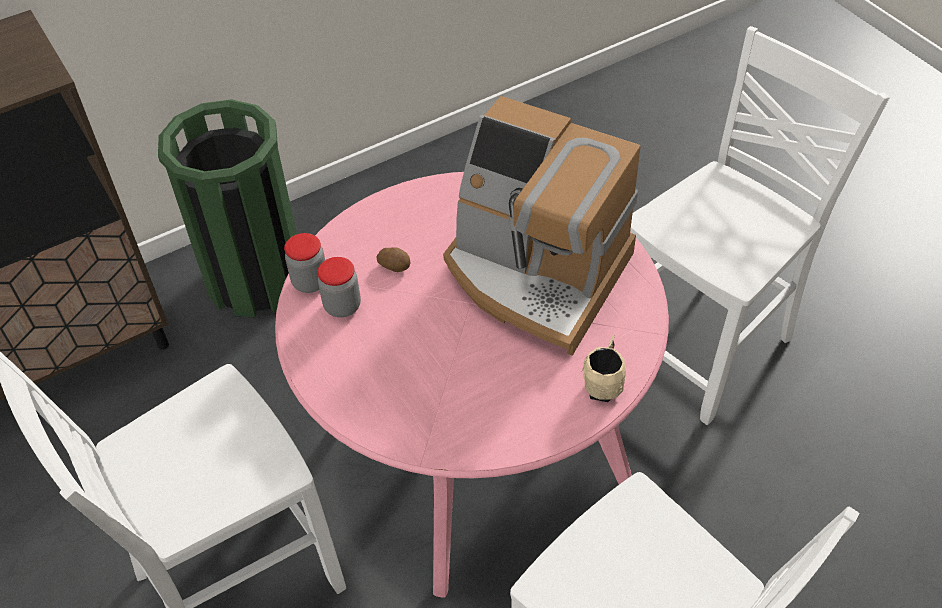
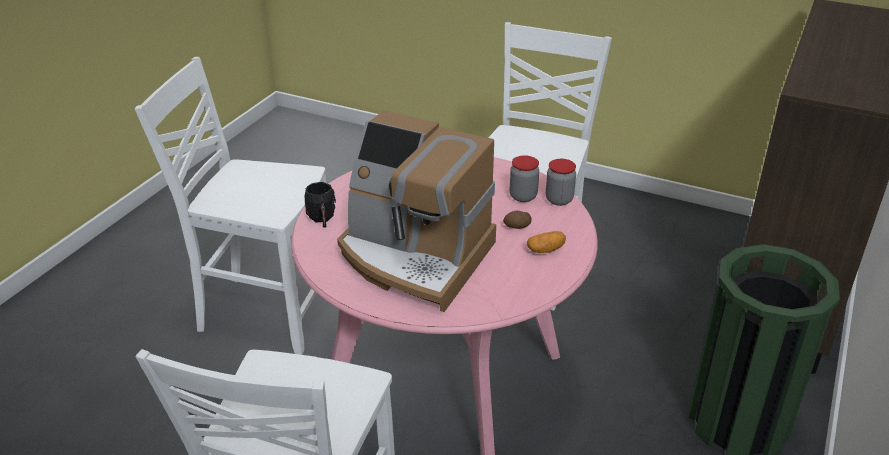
camera: 145 degrees right, 15 degrees down
coffee machine [443,96,640,356] -> coffee machine turned 150 degrees counterclockwise [337,110,496,312]
beige mug [582,335,626,402] -> black mug [305,182,336,228]
none -> potato [527,231,566,253]

